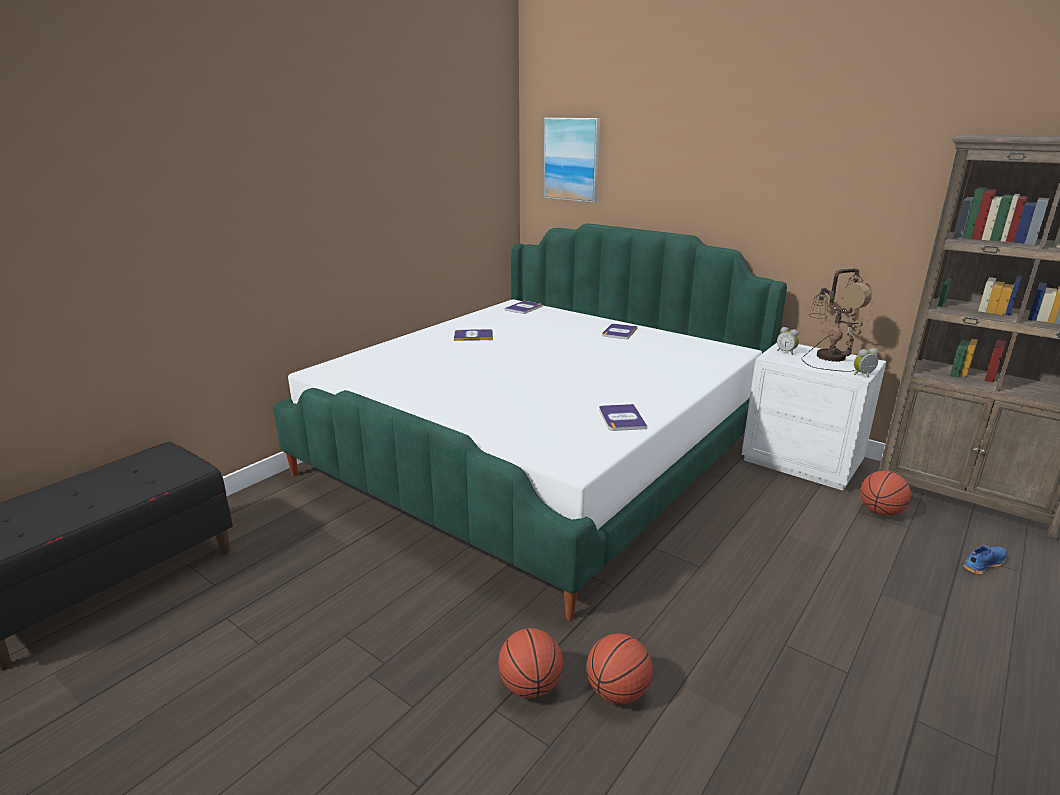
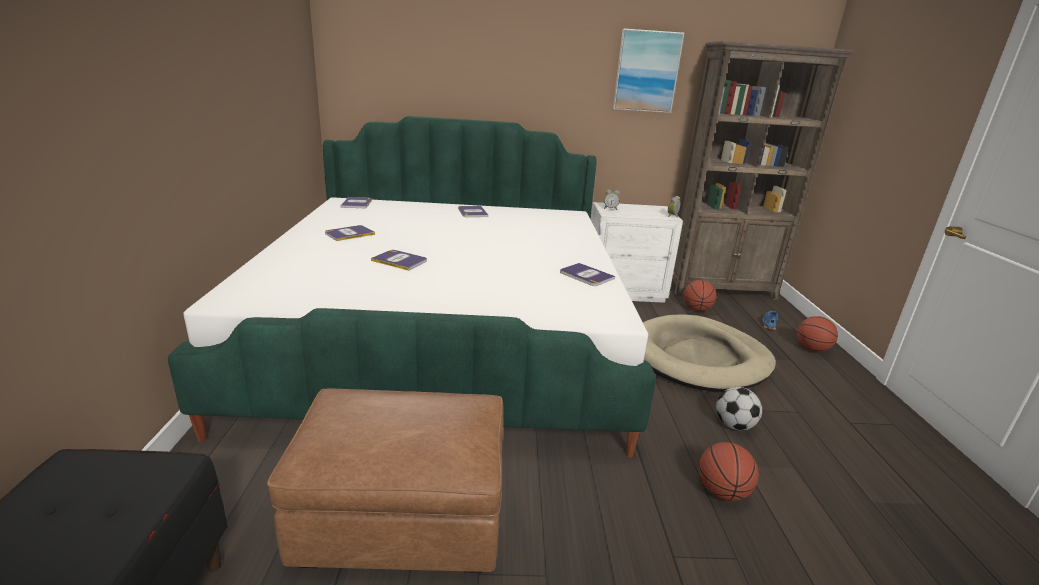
camera: 40 degrees left, 0 degrees up
basketball [498,628,563,698] -> basketball moved to [797,316,838,352]
picture [544,118,600,203] -> picture moved to [613,28,684,113]
table lamp [802,268,872,372] -> none
none -> brown ottoman [267,388,504,573]
none -> book [371,250,427,271]
none -> beige dog bed [643,315,776,392]
none -> football [716,387,762,430]

